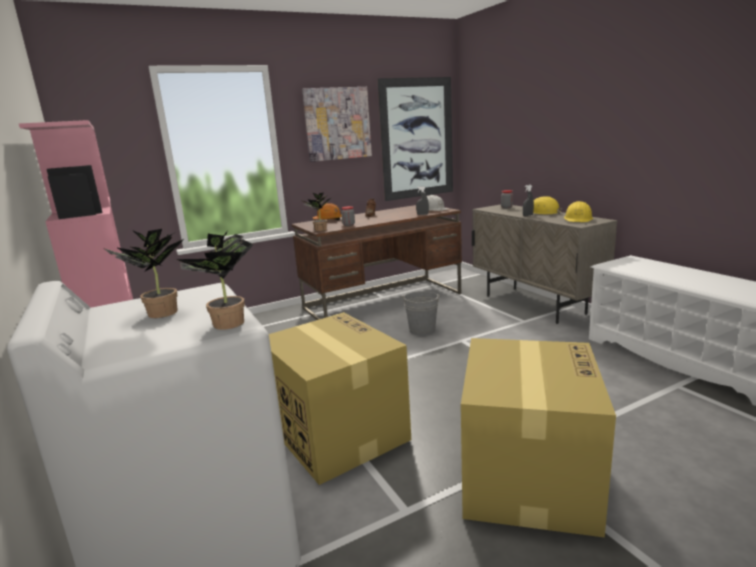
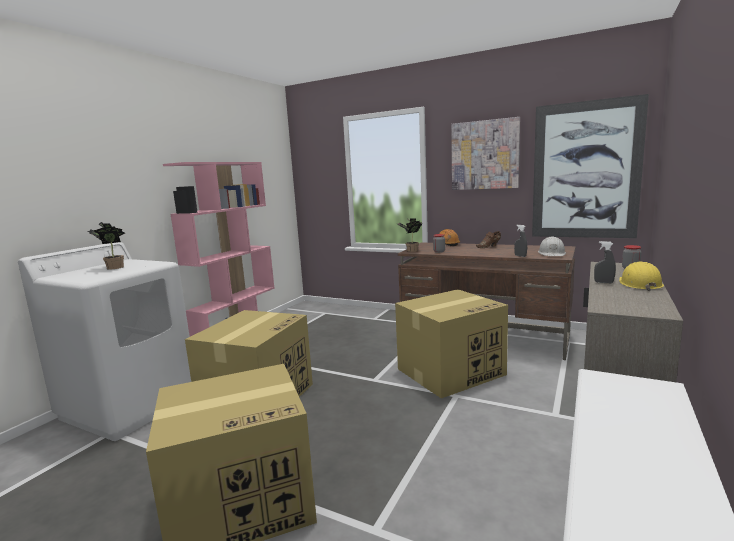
camera: 55 degrees right, 5 degrees down
potted plant [176,232,254,330] -> none
grey bucket [401,291,441,336] -> cardboard box [395,289,508,398]
yellow hard hat [564,201,593,222] -> none

